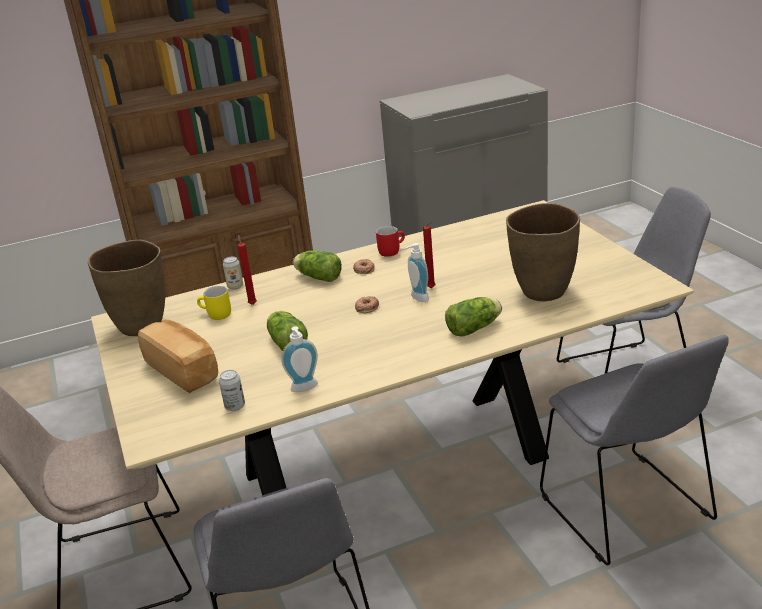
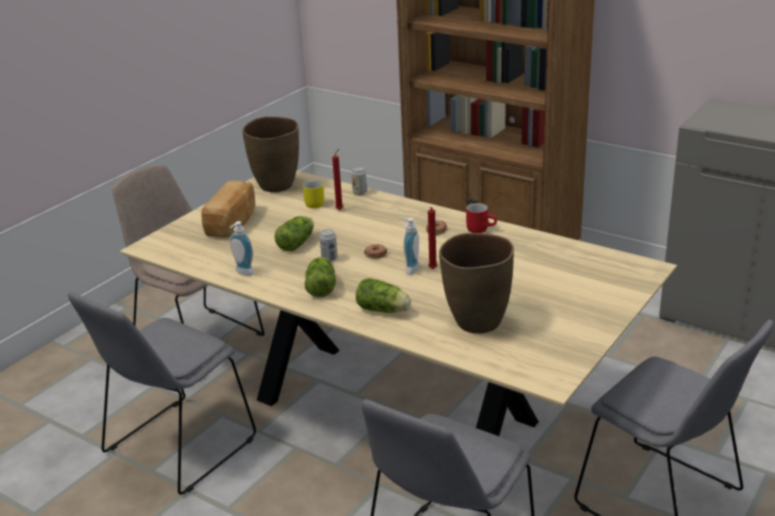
camera: 55 degrees right, 0 degrees up
can [219,370,245,411] -> can moved to [320,229,338,262]
lettuce [293,251,342,282] -> lettuce moved to [304,257,336,298]

